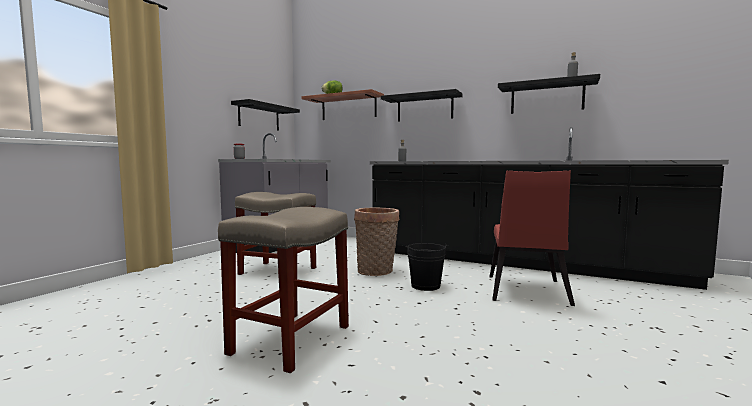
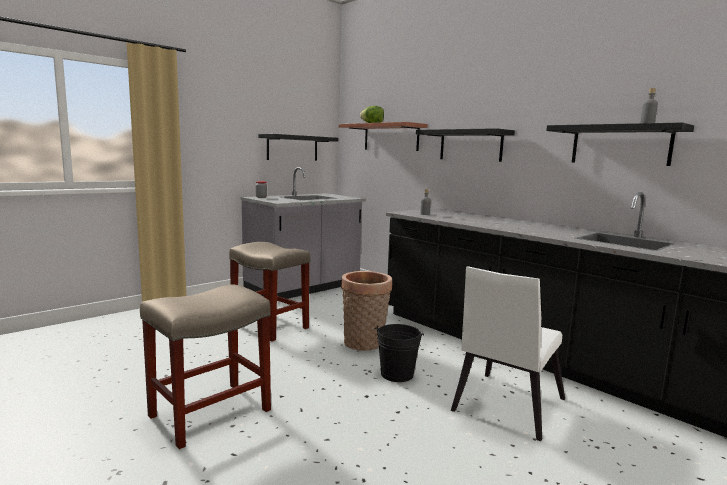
camera: 20 degrees right, 5 degrees up
red chair [489,171,575,306] -> white chair [451,266,565,441]

